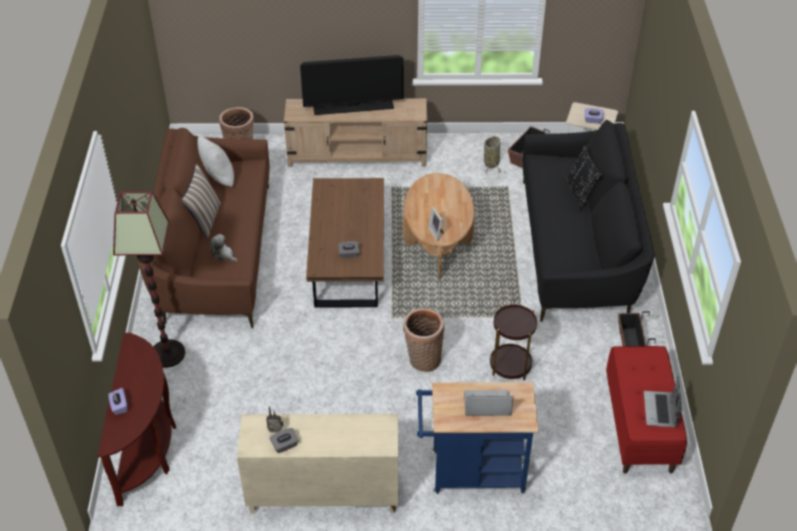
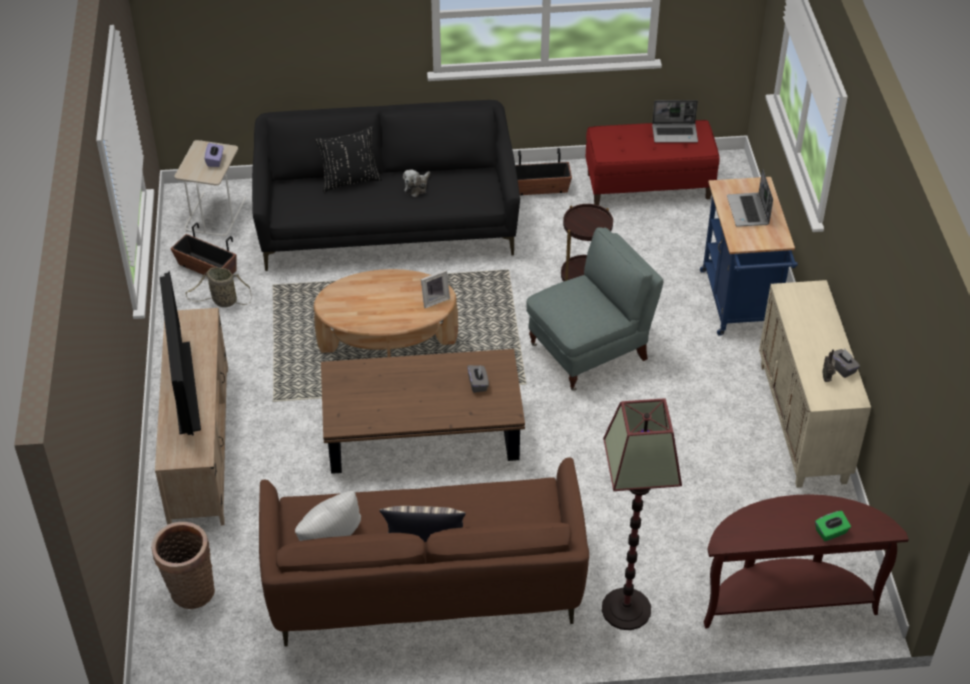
camera: 95 degrees left, 0 degrees up
purple tissue box [109,388,128,415] -> green tissue box [815,511,851,541]
plush toy [209,234,237,262] -> plush toy moved to [403,170,430,197]
basket [403,308,444,372] -> grey armchair [526,227,663,391]

